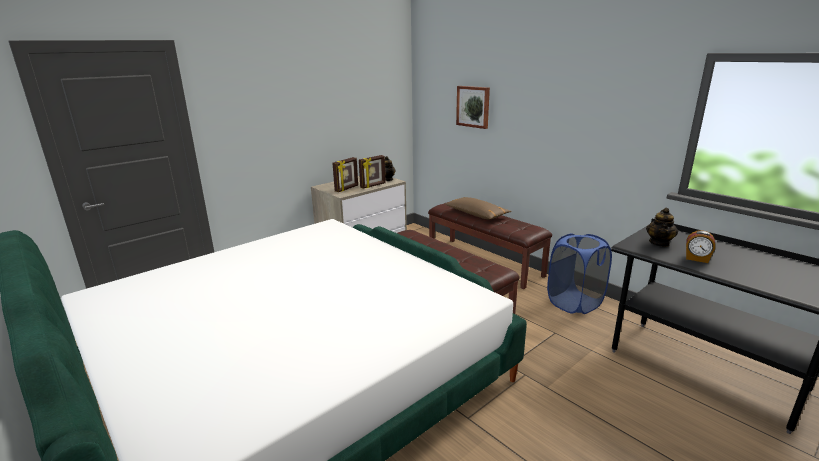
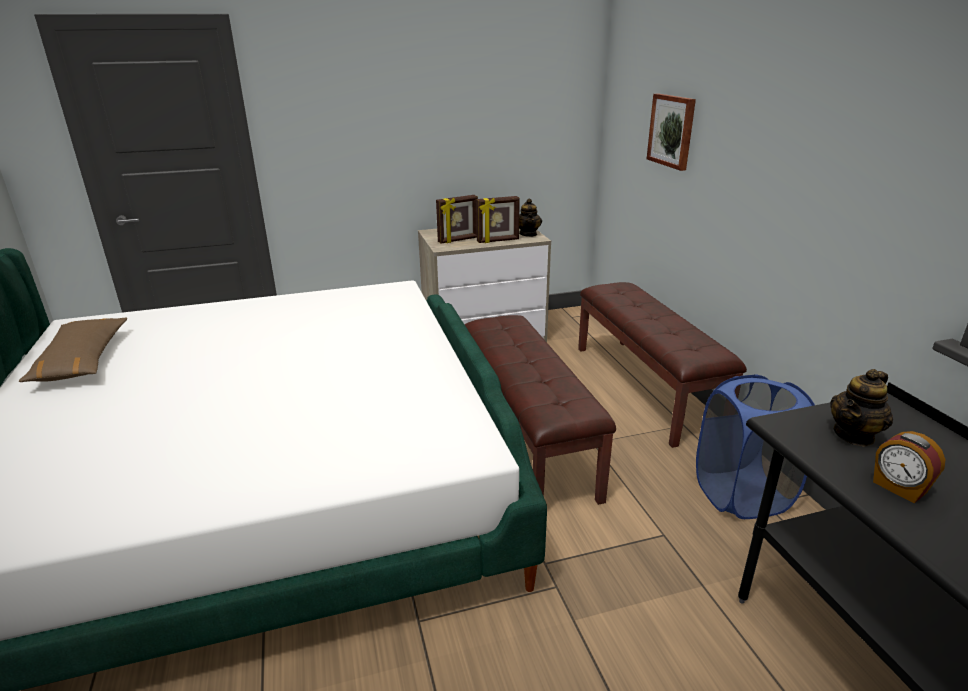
camera: 25 degrees right, 5 degrees up
brown pillow [445,197,512,219] -> brown pillow moved to [19,317,127,382]

